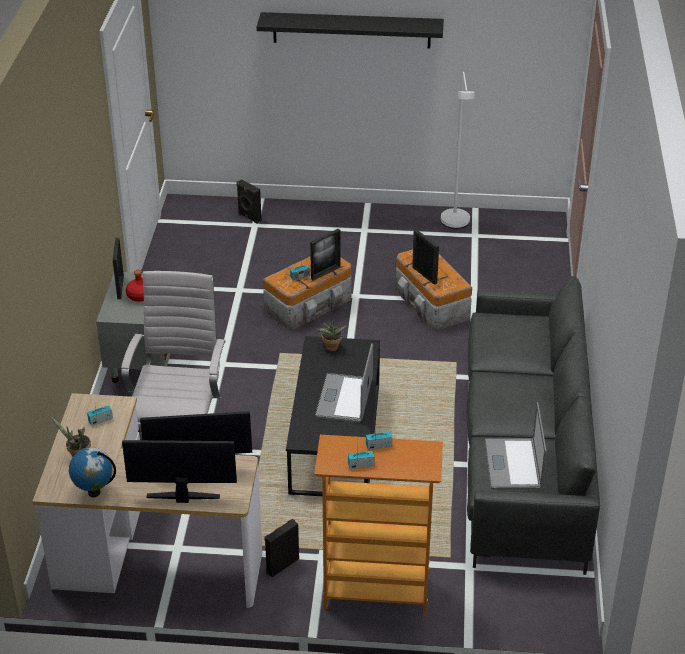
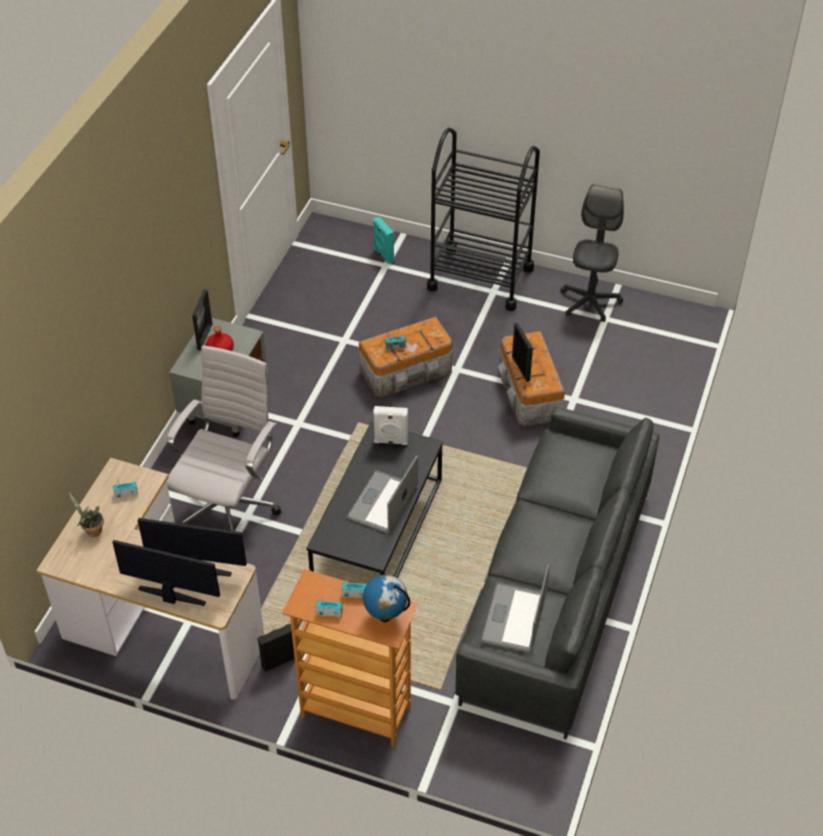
camera: 15 degrees right, 10 degrees up
globe [69,447,116,497] -> globe moved to [363,575,410,622]
black speaker [237,179,262,224] -> turquoise speaker [373,217,394,264]
black shelf [257,12,444,49] -> none
picture frame [310,229,340,281] -> none
potted plant [316,320,347,351] -> white speaker [373,406,408,445]
white floor lamp [441,72,475,229] -> grey office chair [561,184,624,322]
none -> black cart [427,128,540,311]

